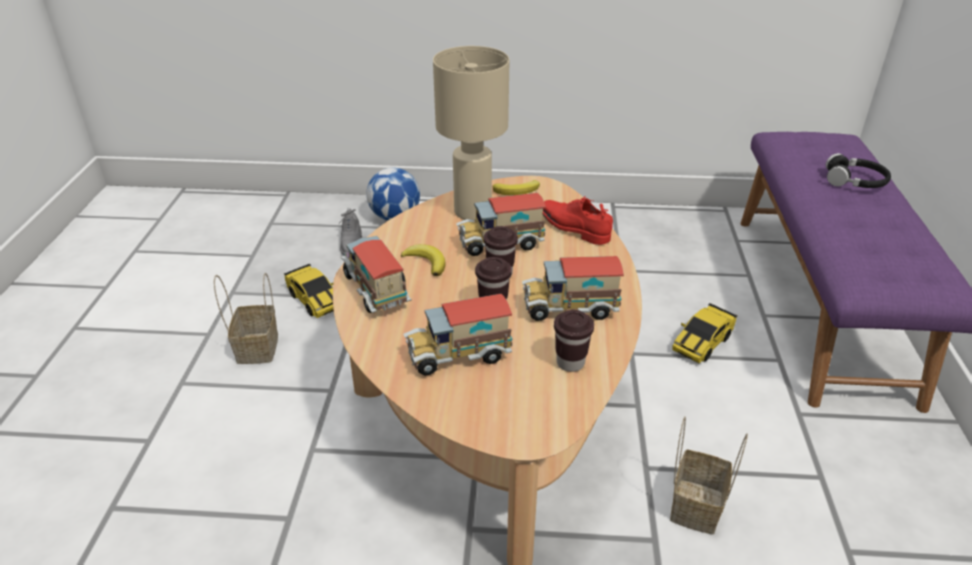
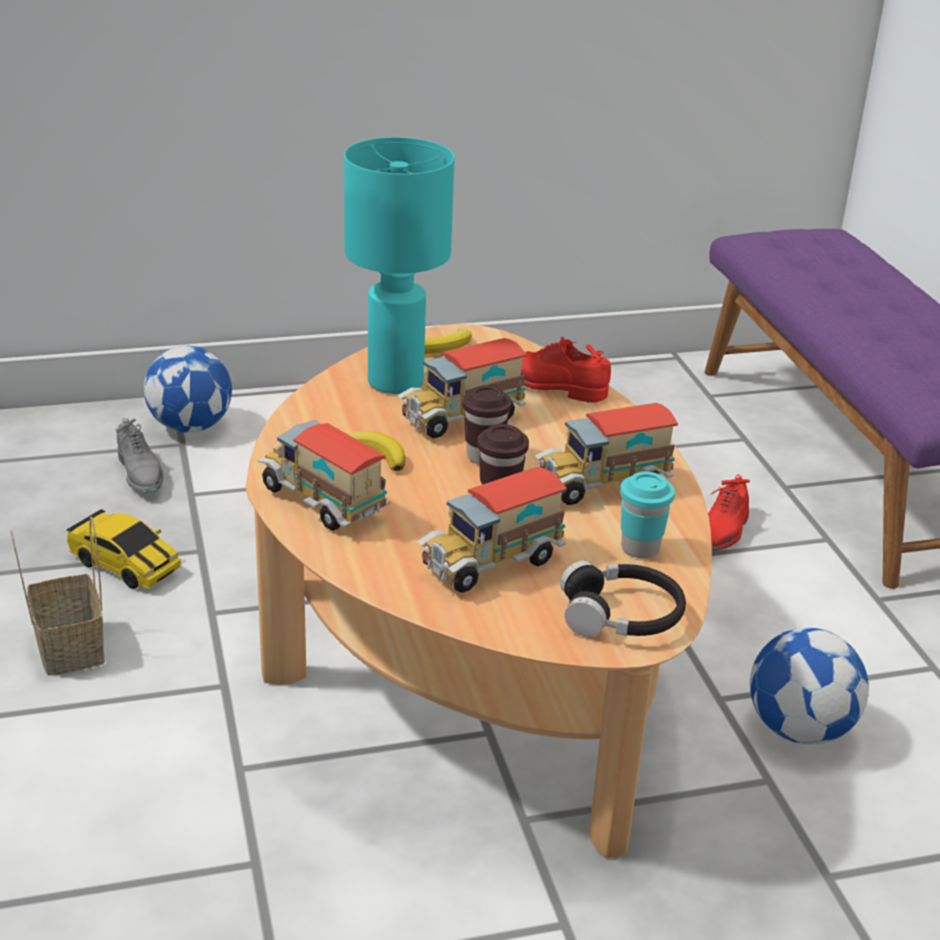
camera: 20 degrees left, 5 degrees down
beige table lamp [433,46,509,221] -> turquoise table lamp [344,137,455,394]
brown cup [554,310,594,372] -> turquoise cup [620,472,675,558]
basket [670,416,748,535] -> football [750,628,869,744]
toy car [672,303,737,363] -> red shoe [708,475,750,552]
black headphones [826,153,891,188] -> black headphones moved to [560,560,686,637]

